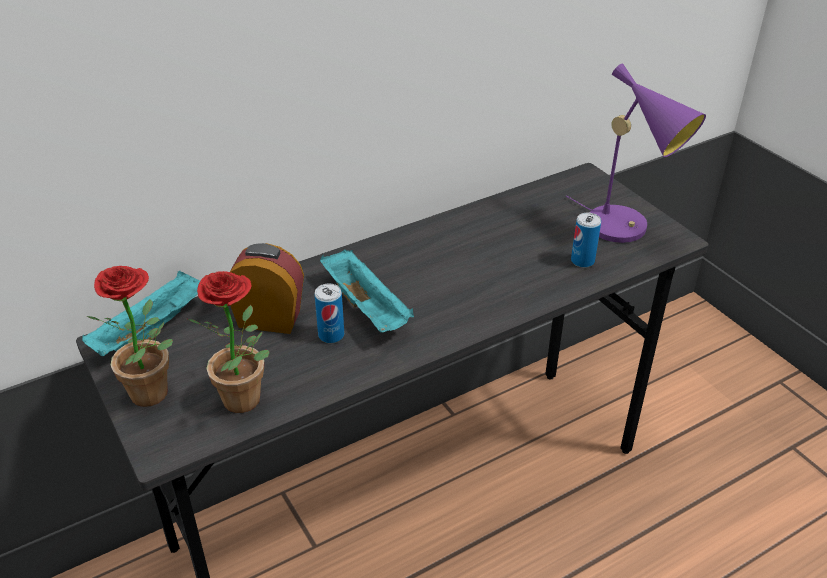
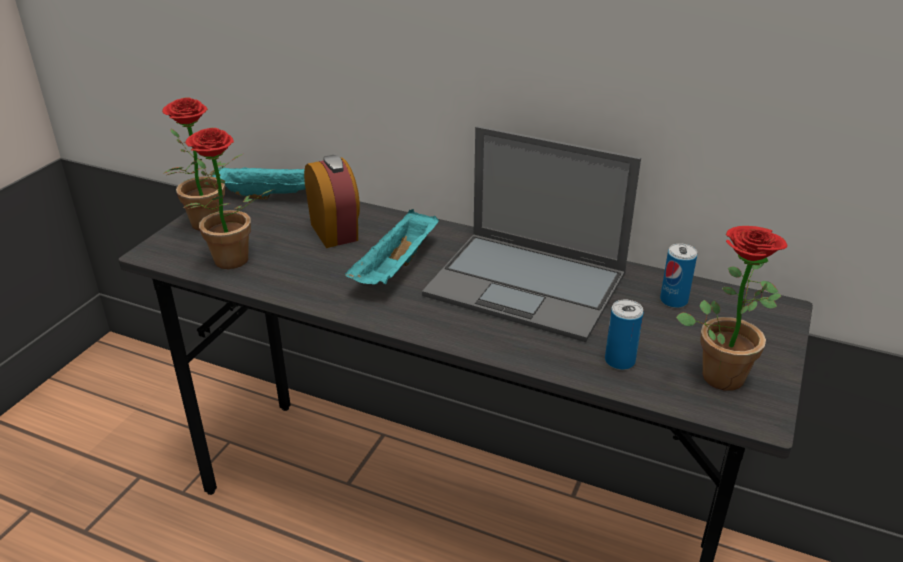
camera: 55 degrees right, 5 degrees down
can [314,283,344,343] -> can moved to [660,243,697,308]
purple table lamp [566,64,706,243] -> potted plant [676,226,787,391]
none -> laptop [422,126,641,342]

